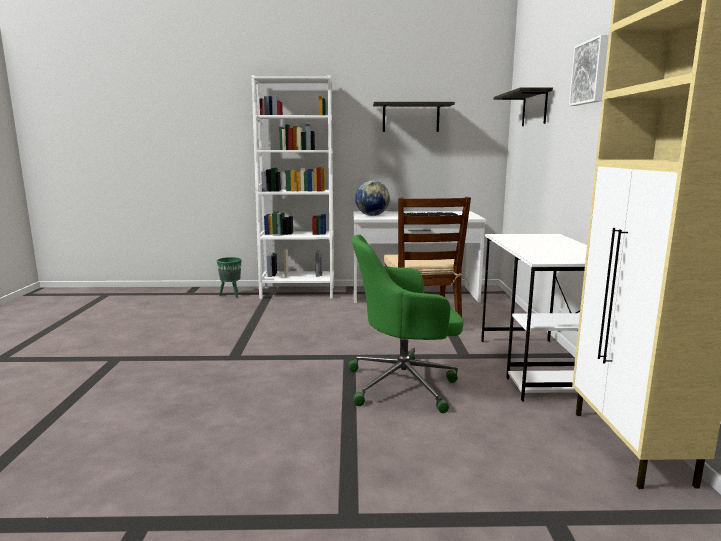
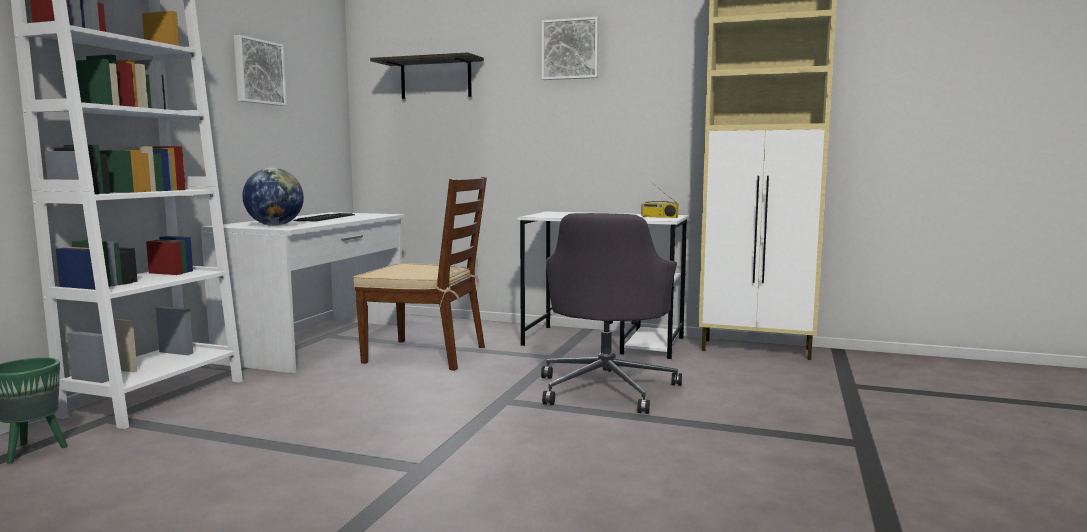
camera: 70 degrees left, 5 degrees down
green office chair [348,235,463,413] -> grey office chair [541,213,682,414]
shelf [373,102,455,132] -> picture [234,35,287,106]
none -> radio [641,181,679,218]

